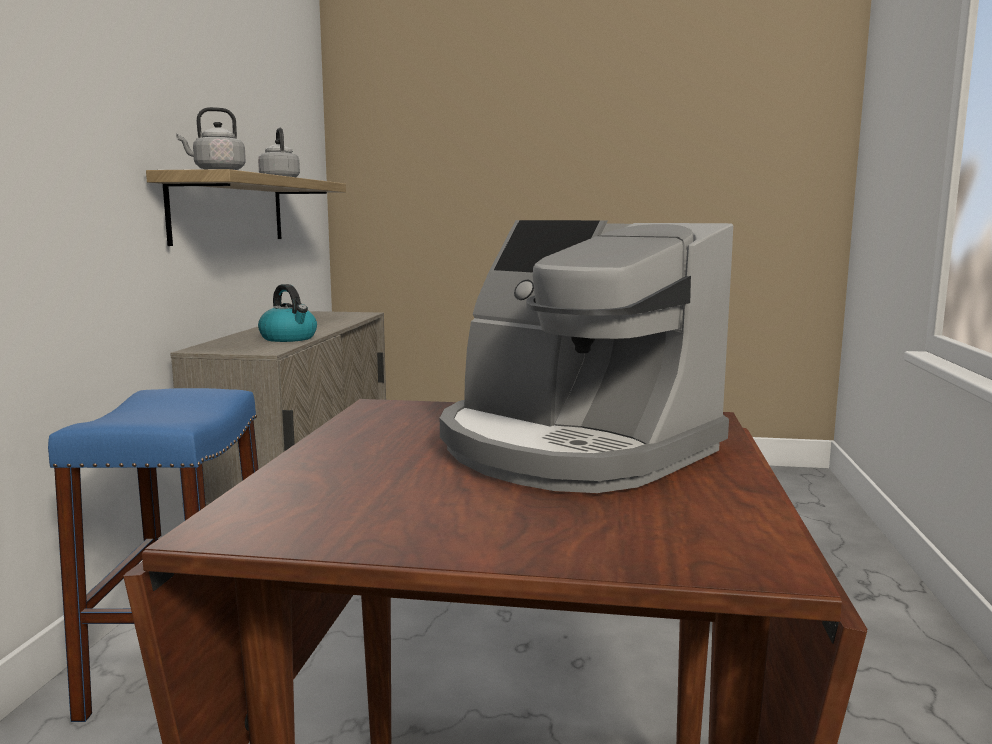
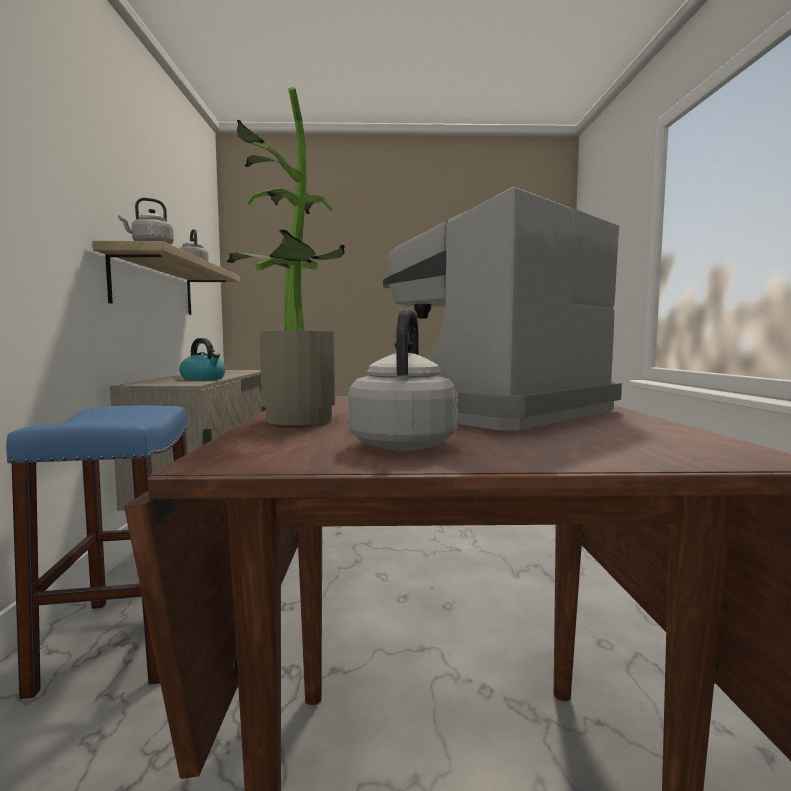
camera: 10 degrees left, 5 degrees down
coffee machine [440,220,733,493] -> coffee machine turned 105 degrees clockwise [383,187,622,430]
none -> potted plant [227,87,345,425]
none -> grey kettle [348,308,458,451]

